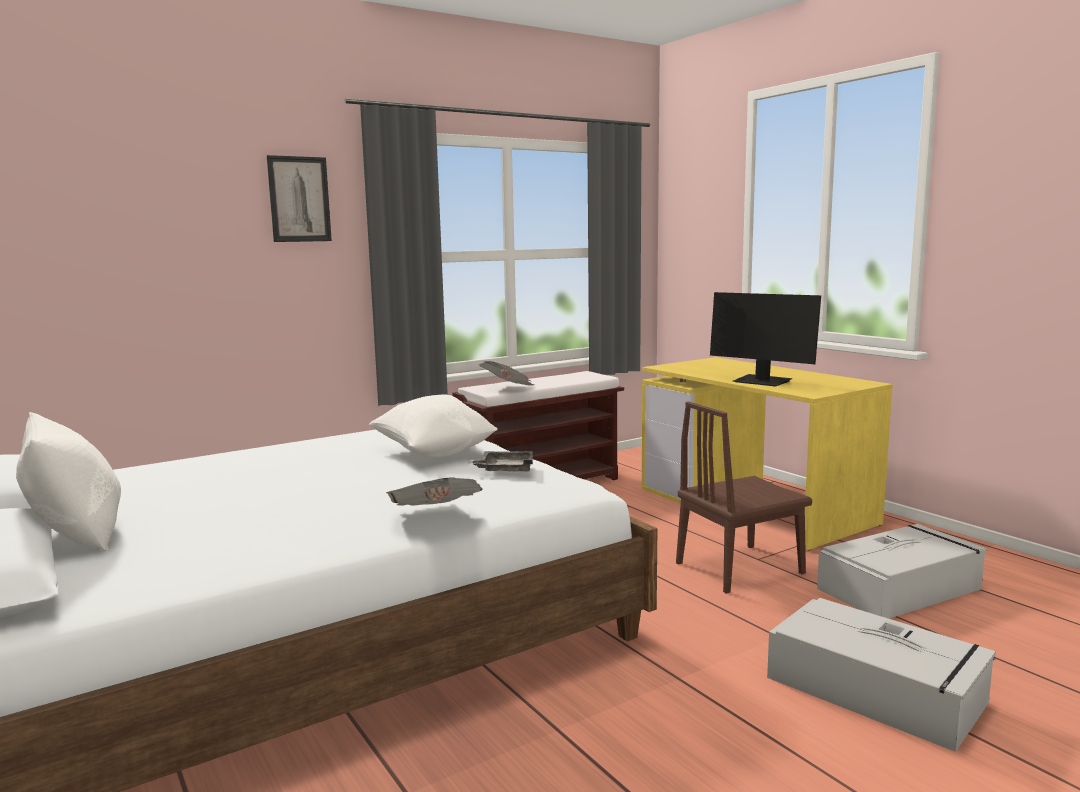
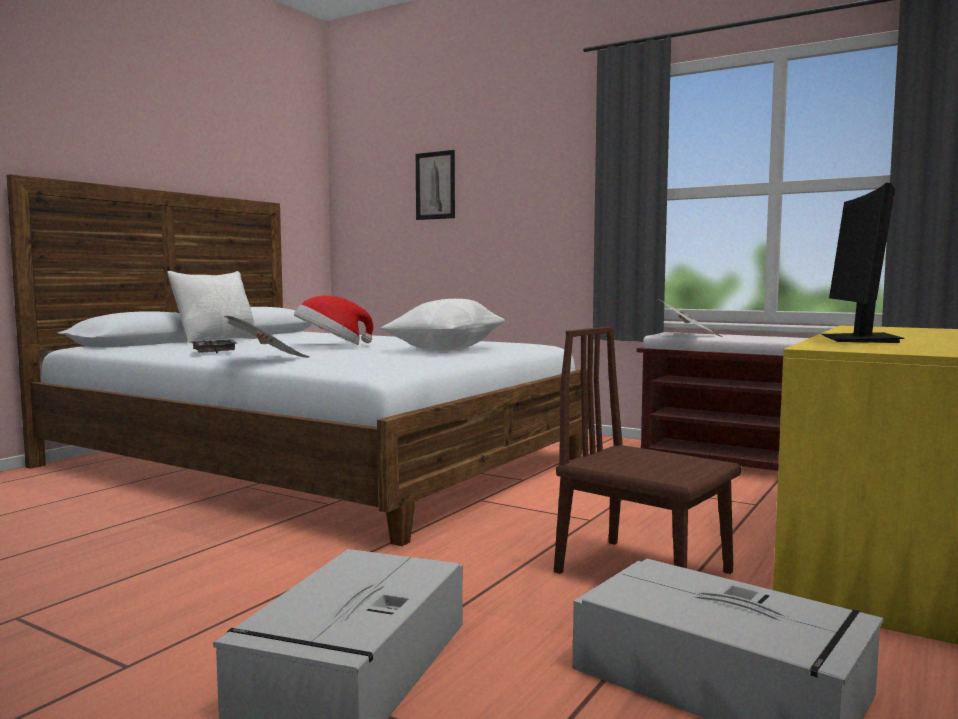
camera: 65 degrees right, 5 degrees down
picture [267,155,332,242] -> picture moved to [416,150,455,220]
grey tray [469,451,533,471] -> grey tray moved to [191,339,238,353]
none -> hat [294,295,373,345]

